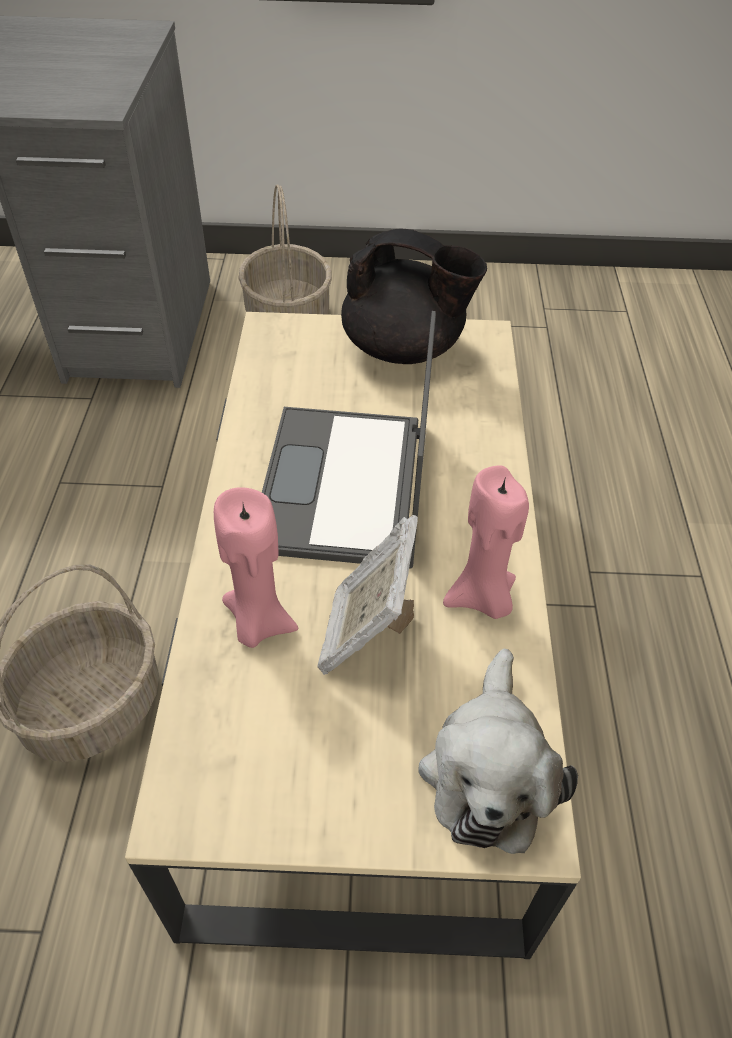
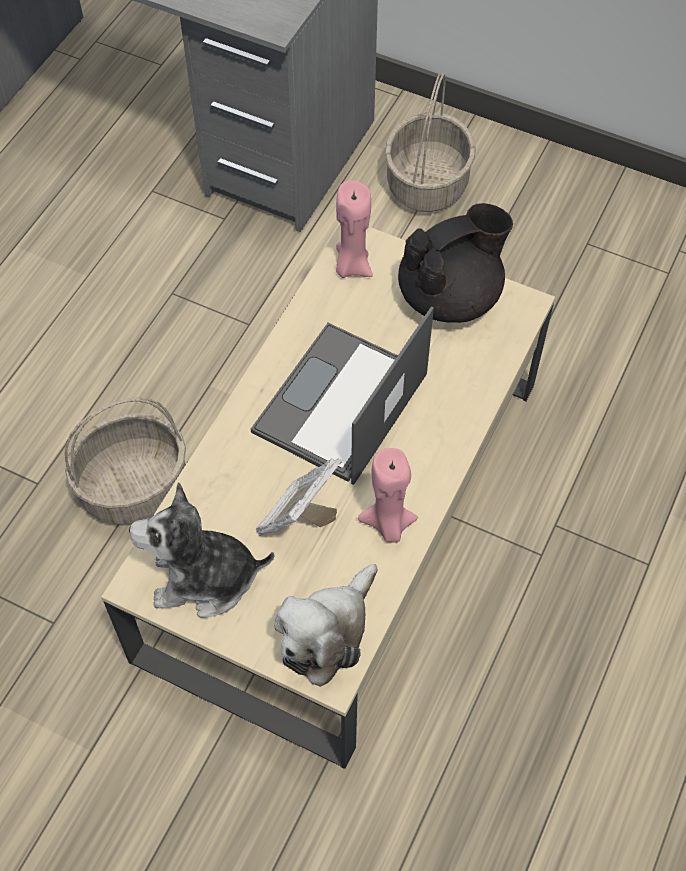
camera: 25 degrees right, 10 degrees up
pink candle [214,487,298,648] -> pink candle moved to [336,180,373,278]
black teapot [341,228,487,364] -> black teapot turned 75 degrees counterclockwise [398,203,513,323]
none -> plush toy [129,482,274,618]

